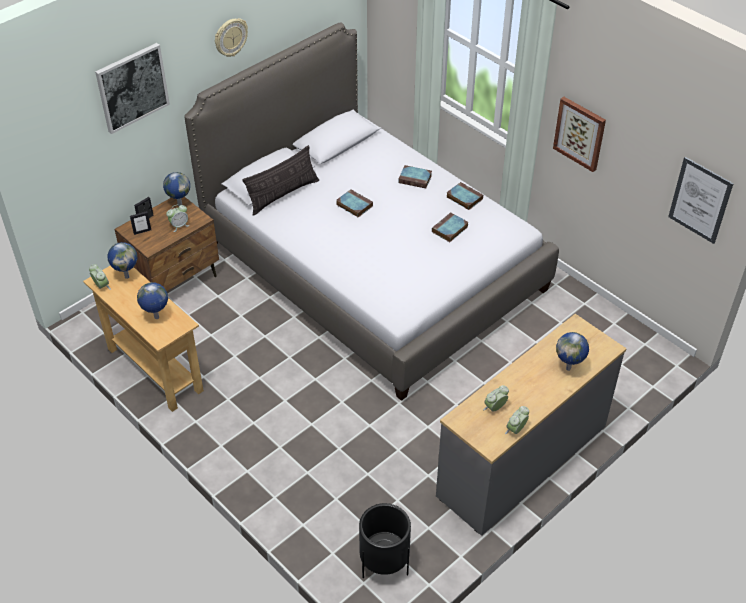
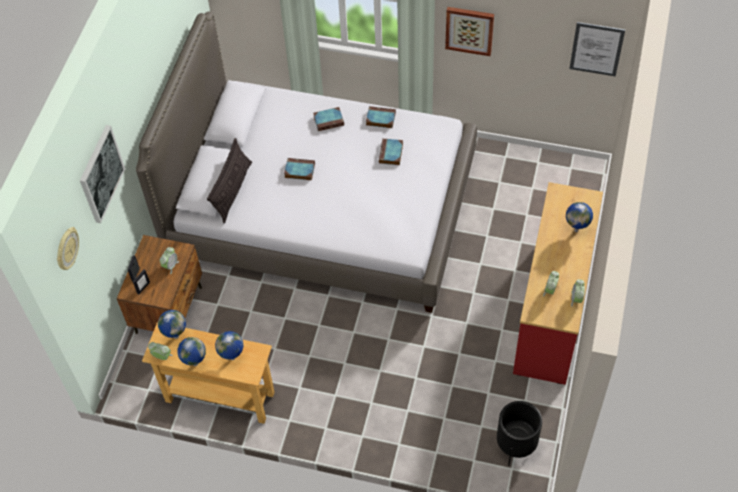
camera: 30 degrees left, 10 degrees up
globe [163,172,190,206] -> globe moved to [177,337,206,366]
wall clock [215,18,248,57] -> wall clock moved to [57,227,79,270]
grey dresser [436,314,627,536] -> red dresser [513,182,603,385]

